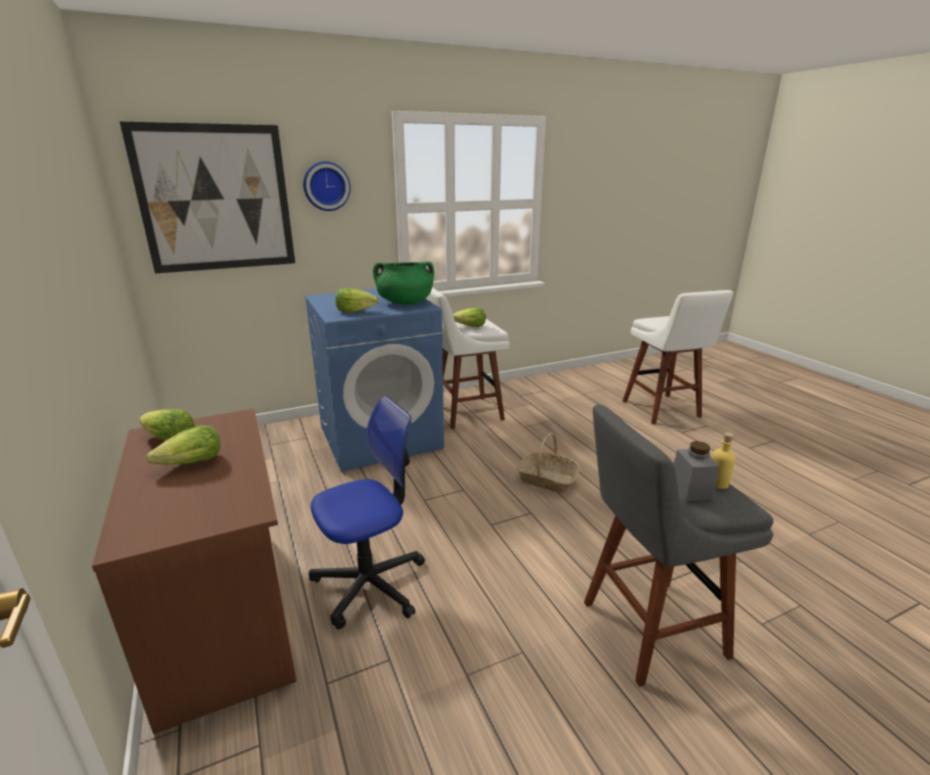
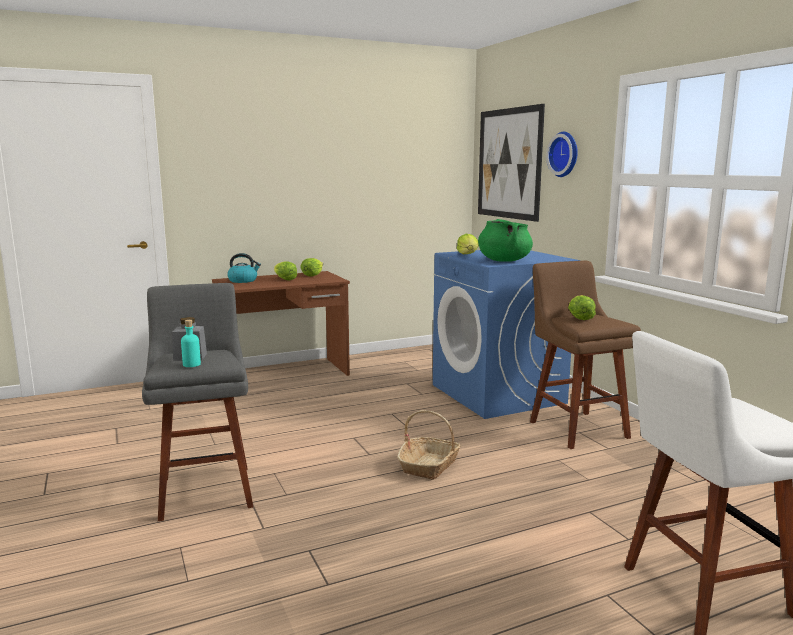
camera: 90 degrees right, 10 degrees down
office chair [309,396,425,629] -> none
white stool [425,287,510,429] -> brown stool [530,261,641,449]
yellow bottle [712,432,736,489] -> turquoise bottle [181,320,201,367]
none -> kettle [227,253,261,283]

